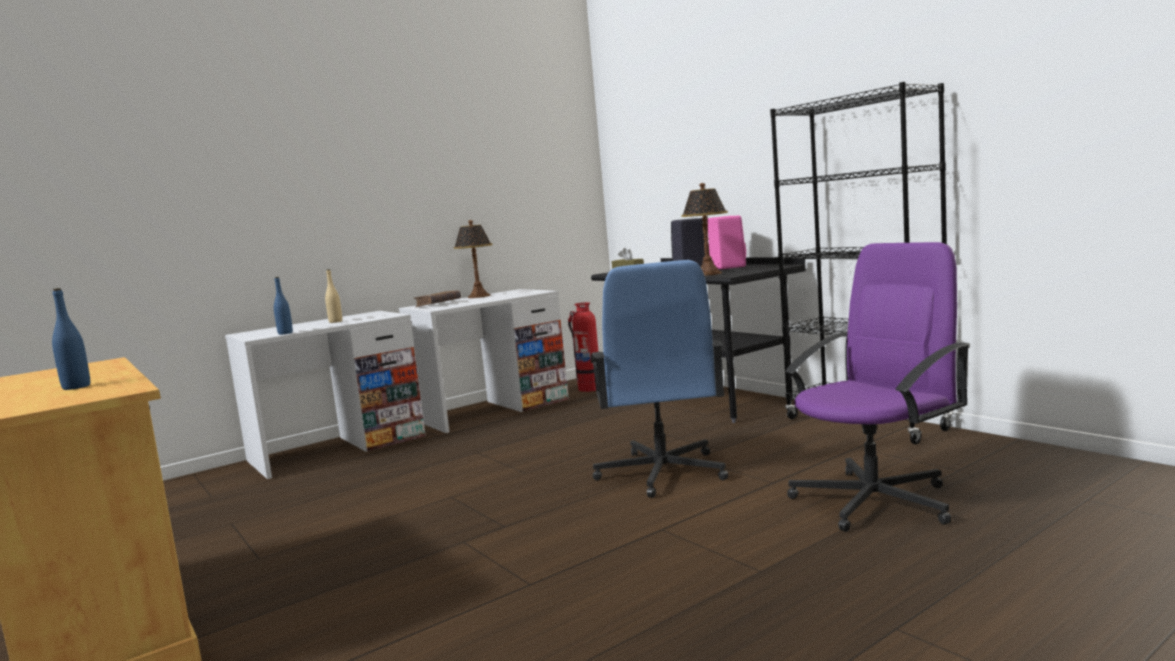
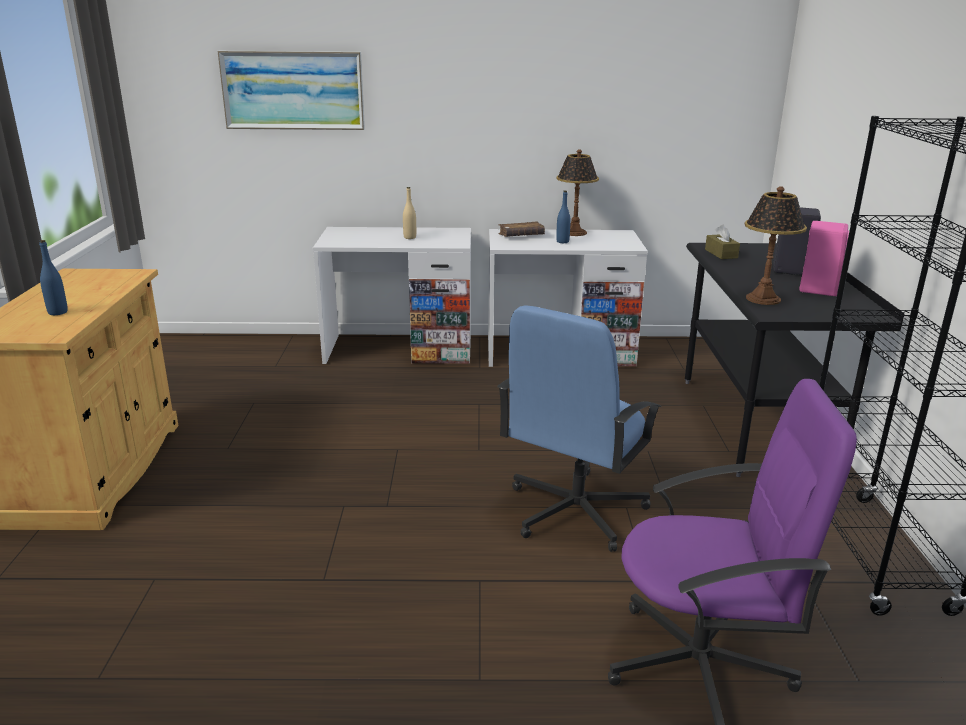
camera: 35 degrees right, 15 degrees up
blue bottle [274,277,293,335] -> blue bottle moved to [556,191,571,243]
fire extinguisher [568,302,598,392] -> none
none -> picture [217,51,365,130]

